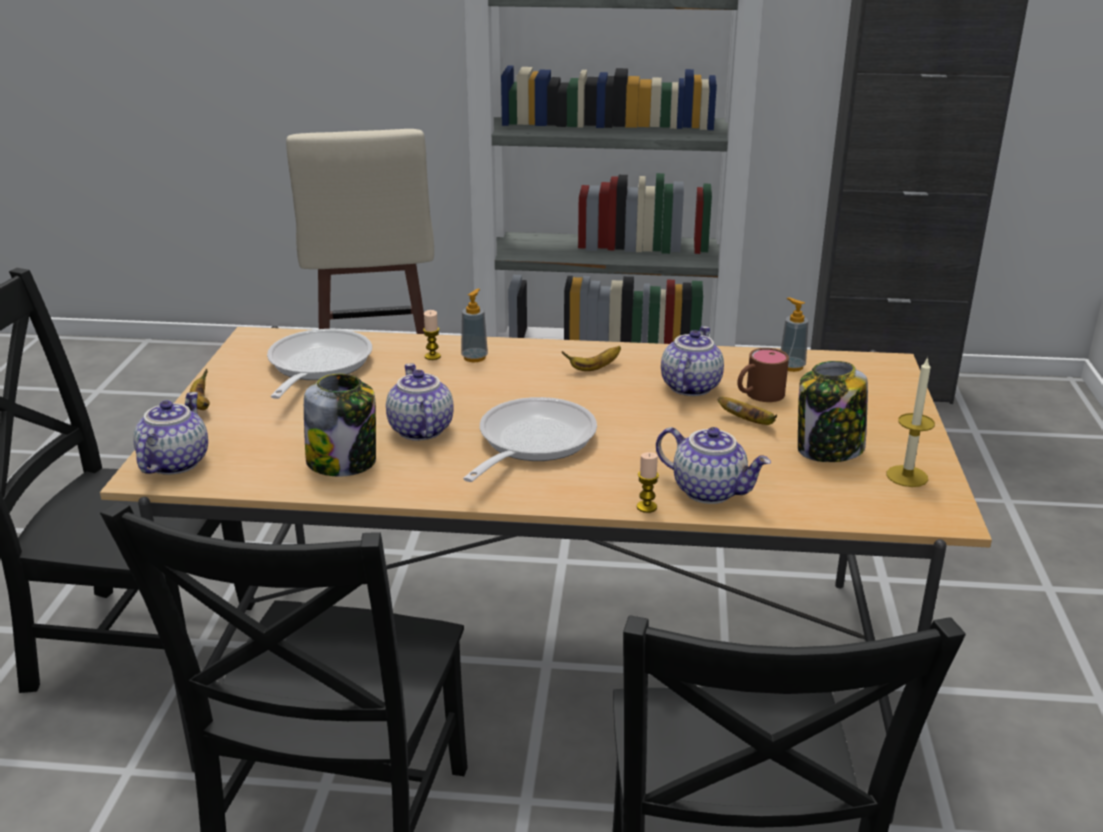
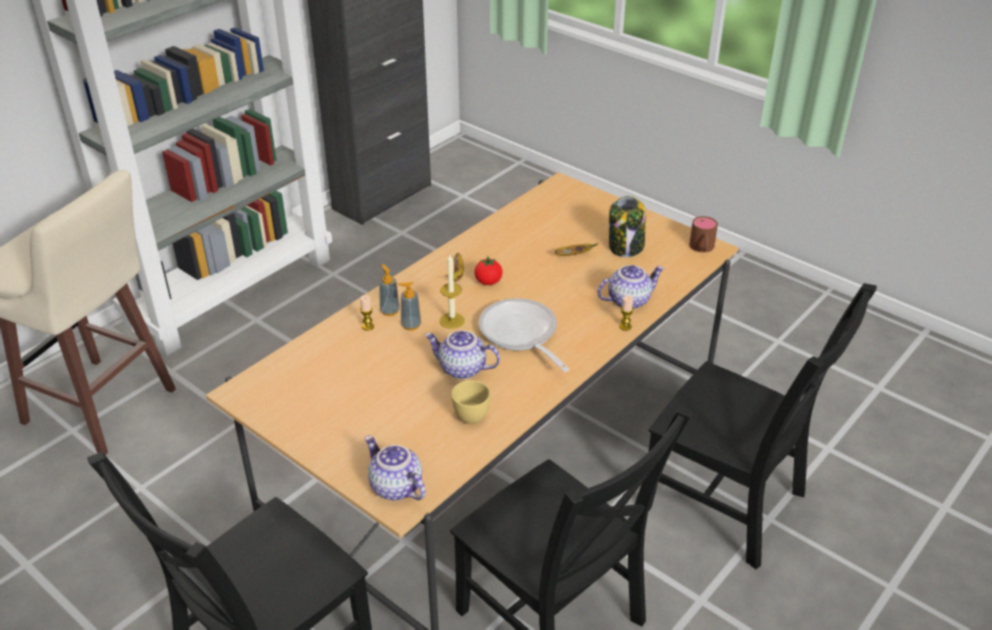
camera: 55 degrees left, 10 degrees up
banana [190,369,210,410] -> none
frying pan [267,329,372,399] -> none
jar [304,374,376,476] -> yellow cup [451,380,491,424]
teapot [661,326,724,396] -> none
brown mug [737,348,789,402] -> brown mug moved to [689,216,718,252]
soap dispenser [781,297,809,372] -> soap dispenser moved to [398,282,421,331]
candle [887,357,935,487] -> candle moved to [440,255,465,329]
none -> tomato [474,256,503,285]

